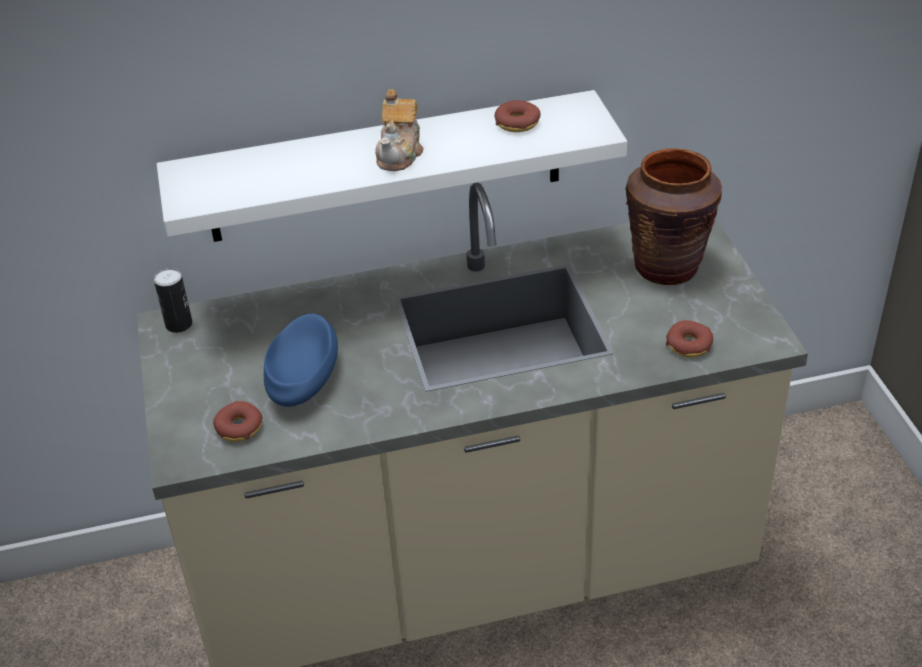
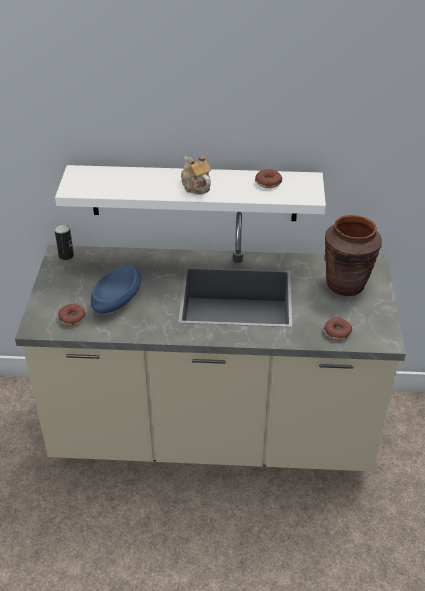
camera: 15 degrees right, 0 degrees up
teapot [375,89,424,171] -> teapot turned 120 degrees clockwise [181,154,211,195]

